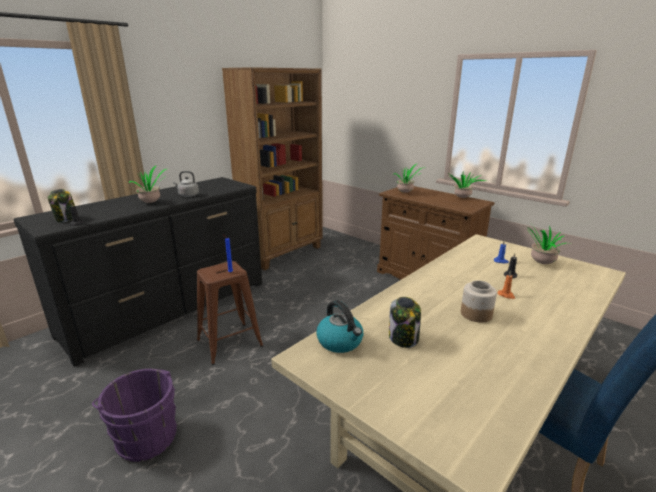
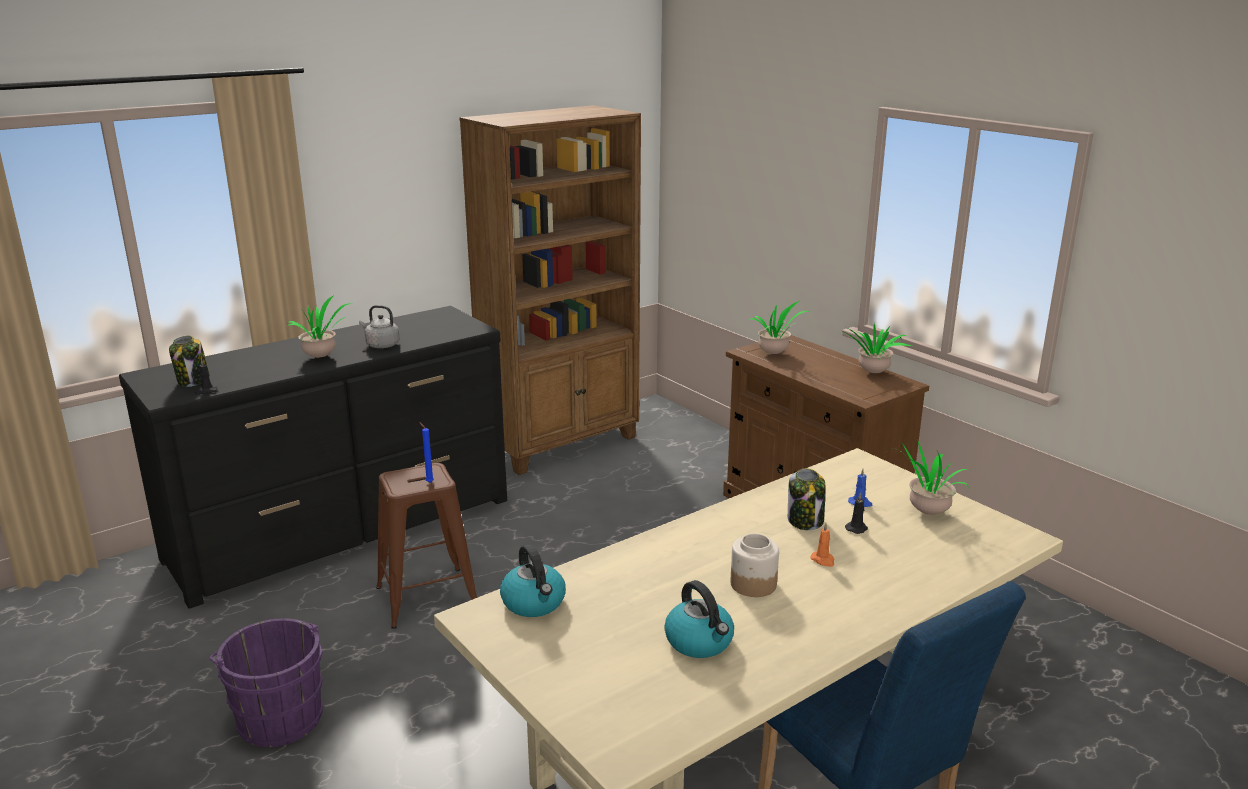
camera: 10 degrees right, 0 degrees up
jar [389,297,421,348] -> jar moved to [788,468,826,530]
none -> kettle [664,580,734,658]

